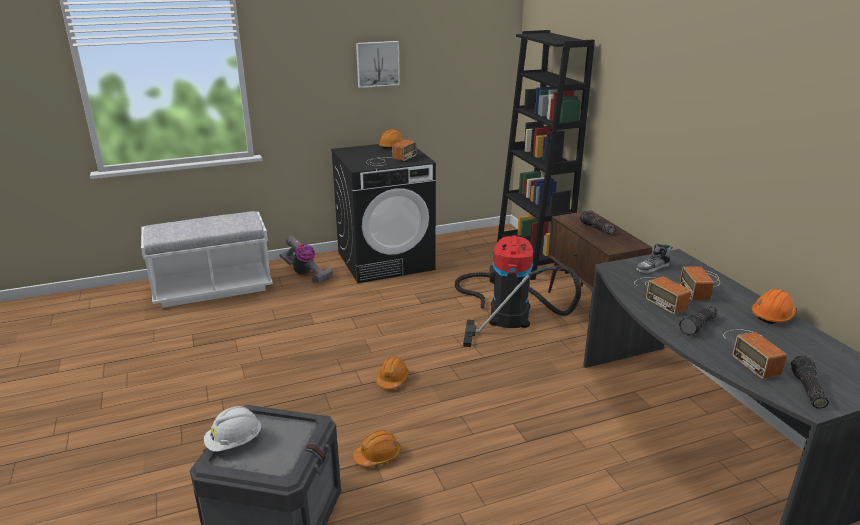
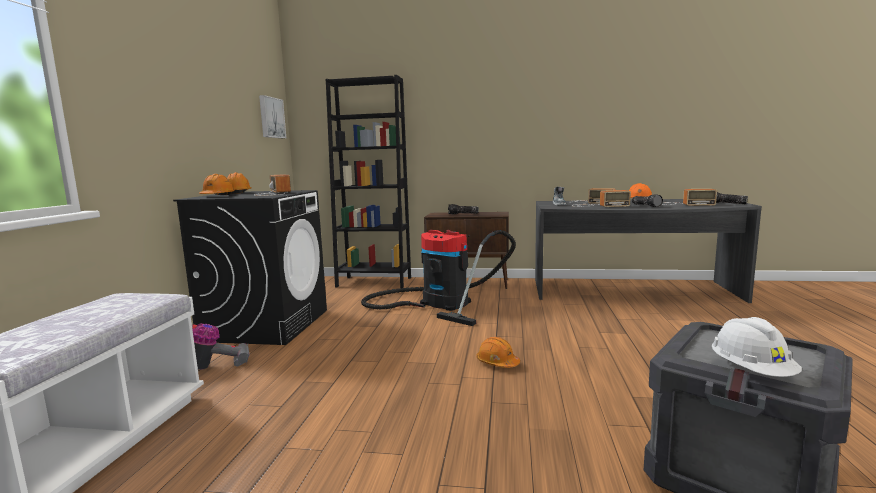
camera: 60 degrees left, 15 degrees down
orange hard hat [353,430,401,467] -> orange hard hat moved to [199,174,235,195]
picture [356,41,400,88] -> picture moved to [259,95,286,138]

